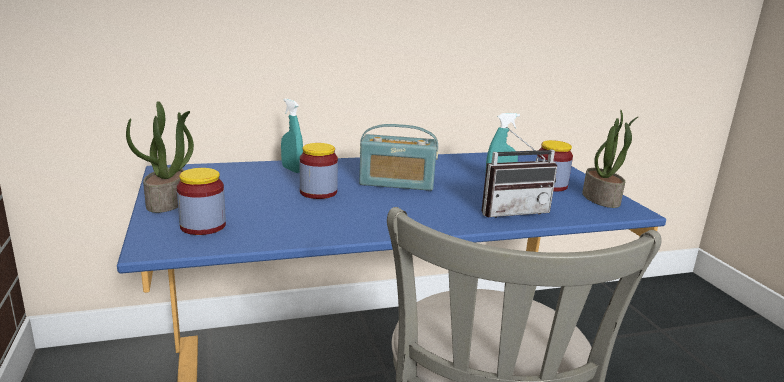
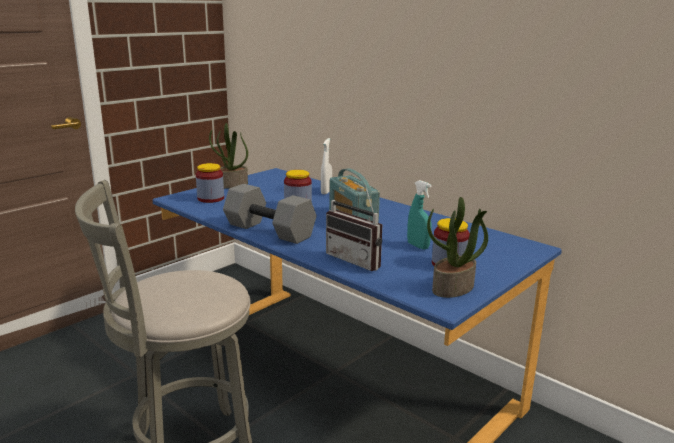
camera: 60 degrees right, 0 degrees up
turquoise spray bottle [281,98,303,173] -> white spray bottle [321,138,332,194]
none -> grey dumbbell [223,184,316,244]

